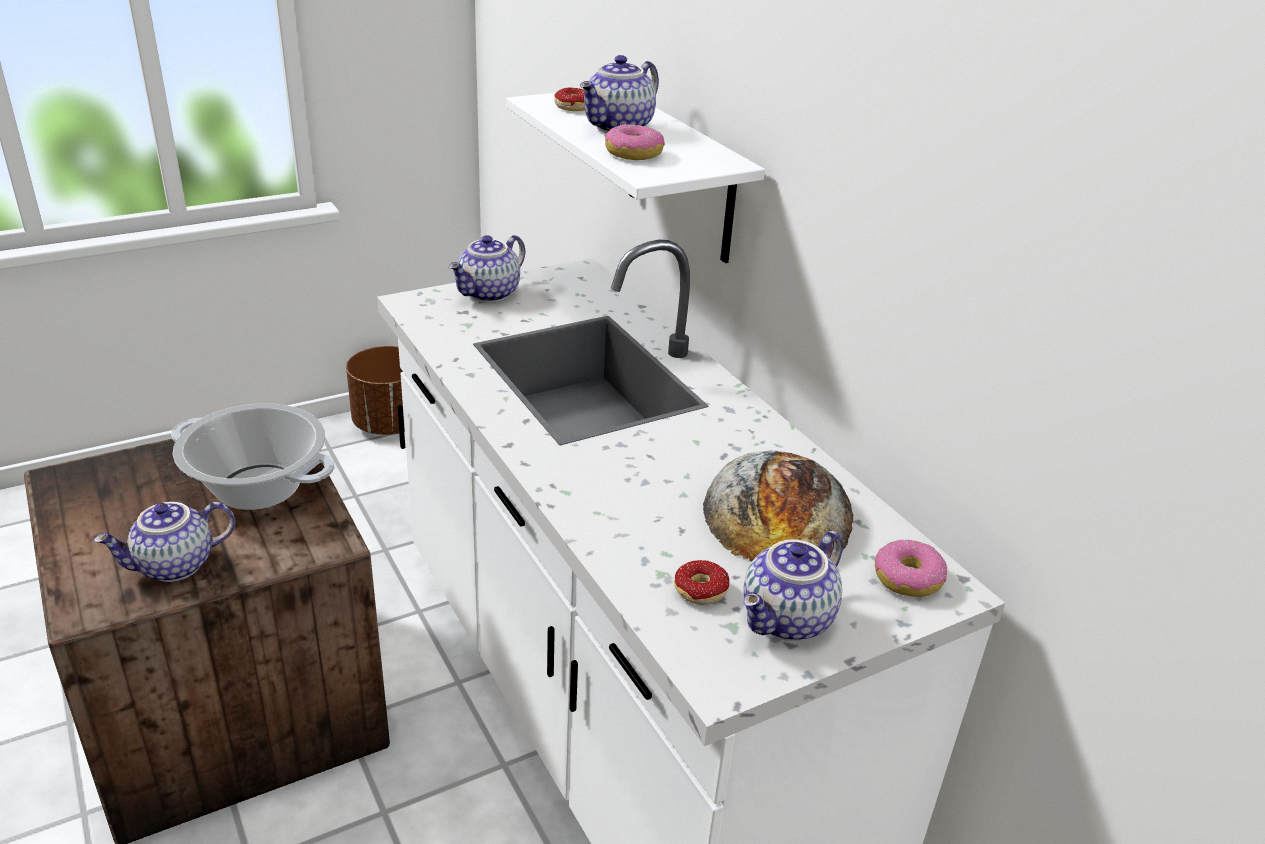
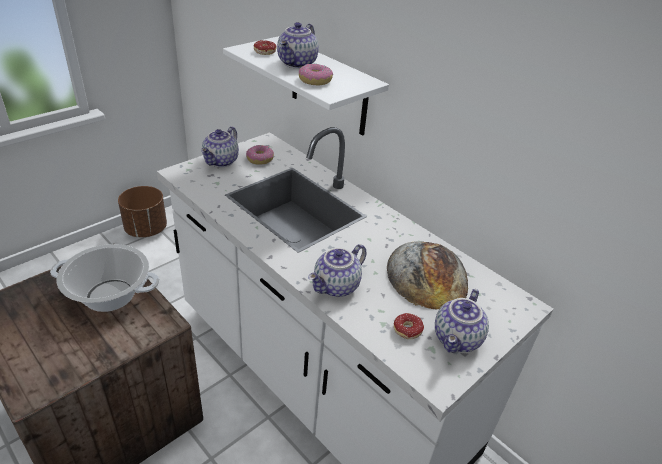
camera: 15 degrees left, 5 degrees up
teapot [93,502,235,582] -> teapot moved to [308,244,367,297]
donut [875,539,947,597] -> donut moved to [246,145,274,165]

